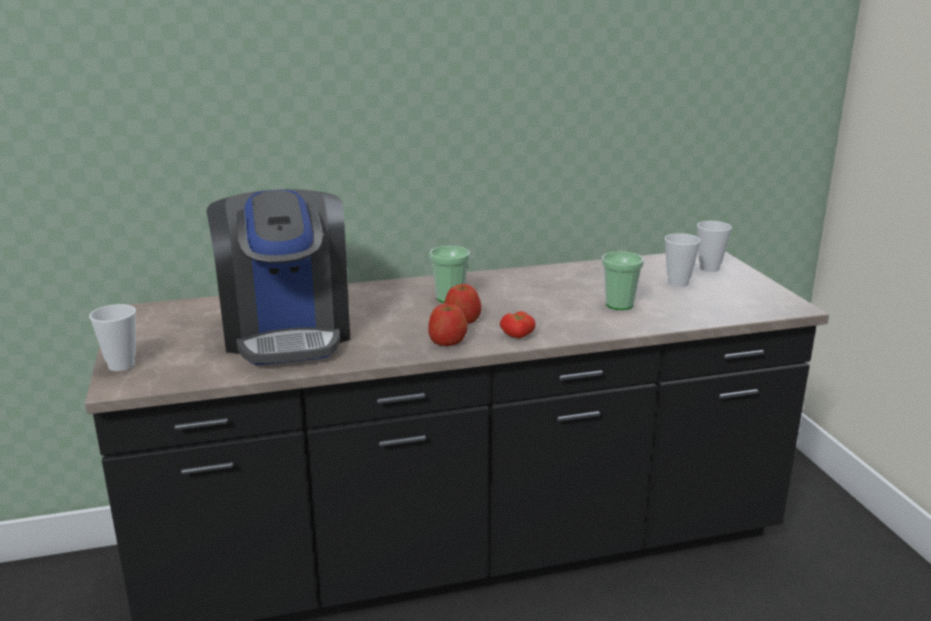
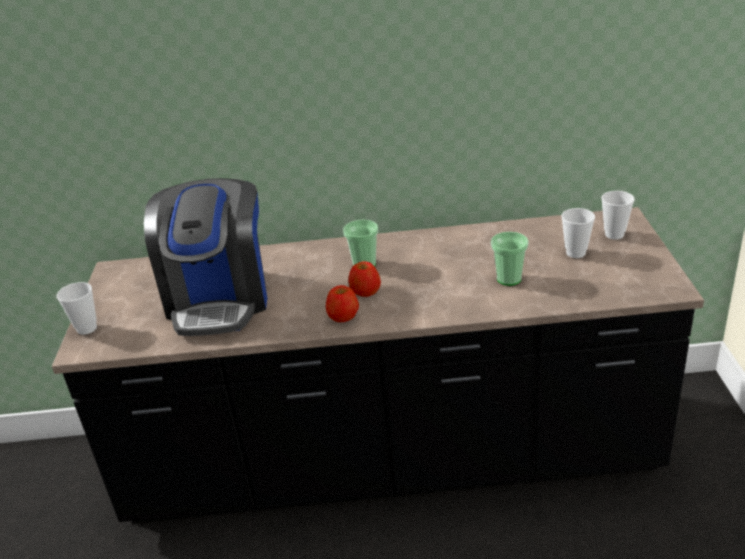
camera: 15 degrees right, 10 degrees up
tomato [500,311,536,338] -> none

